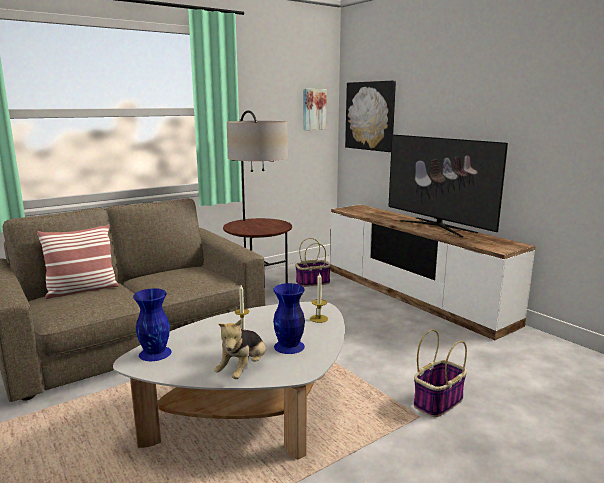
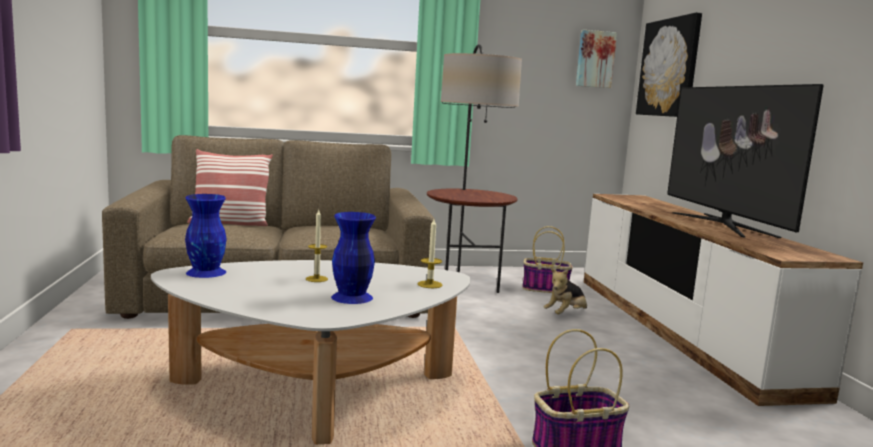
camera: 25 degrees right, 5 degrees down
plush toy [214,320,266,379] -> plush toy moved to [543,269,587,314]

